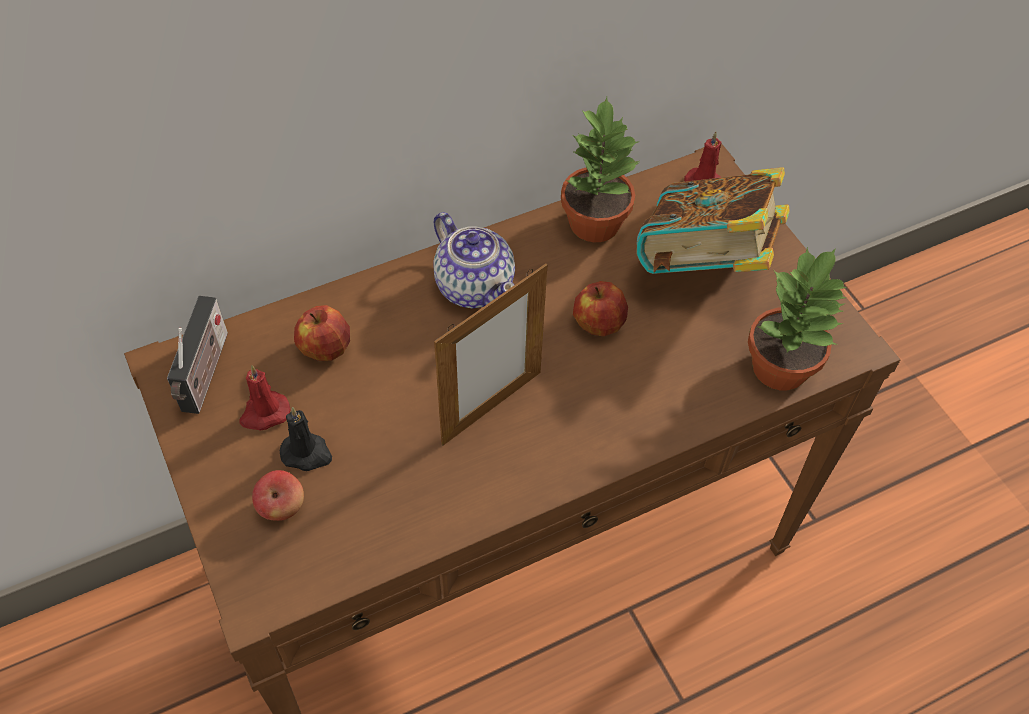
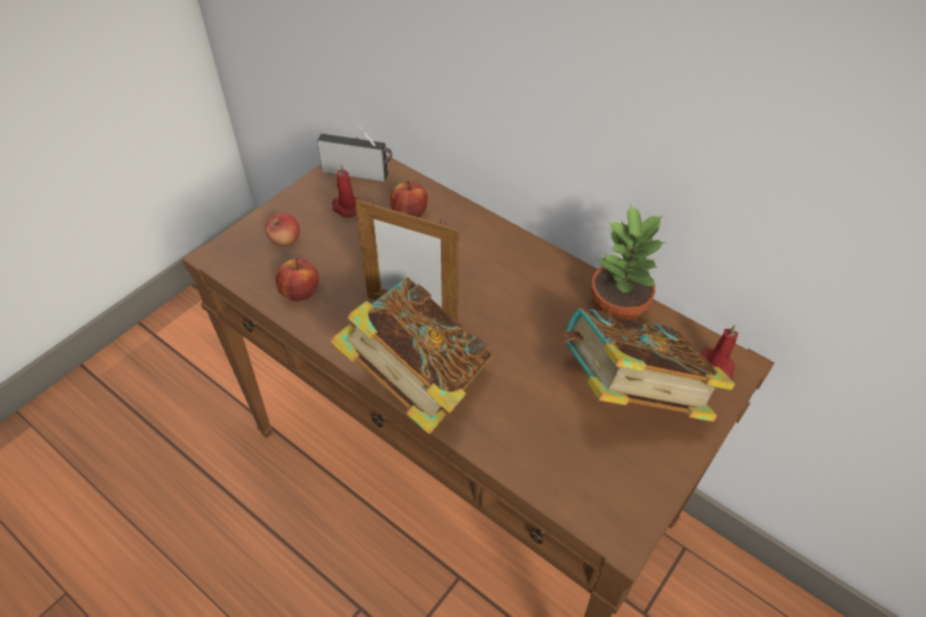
camera: 65 degrees right, 5 degrees down
radio [167,296,228,414] -> radio turned 150 degrees counterclockwise [317,124,392,182]
black candle [280,407,332,471] -> none
teapot [433,212,515,309] -> none
apple [573,281,628,337] -> apple moved to [276,258,319,301]
potted plant [748,247,847,391] -> none
none -> book [330,277,493,434]

